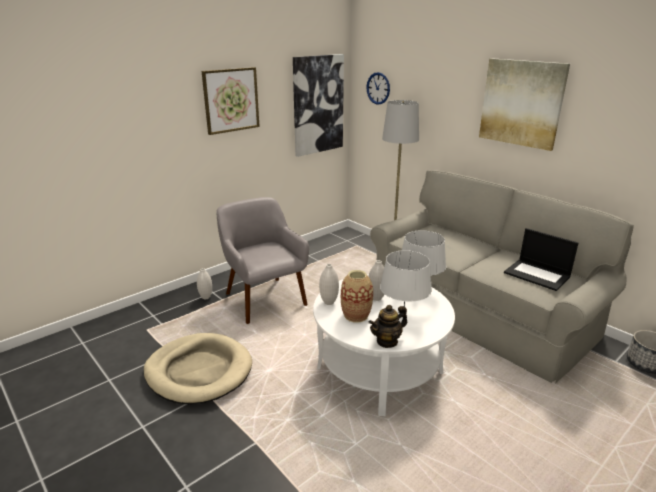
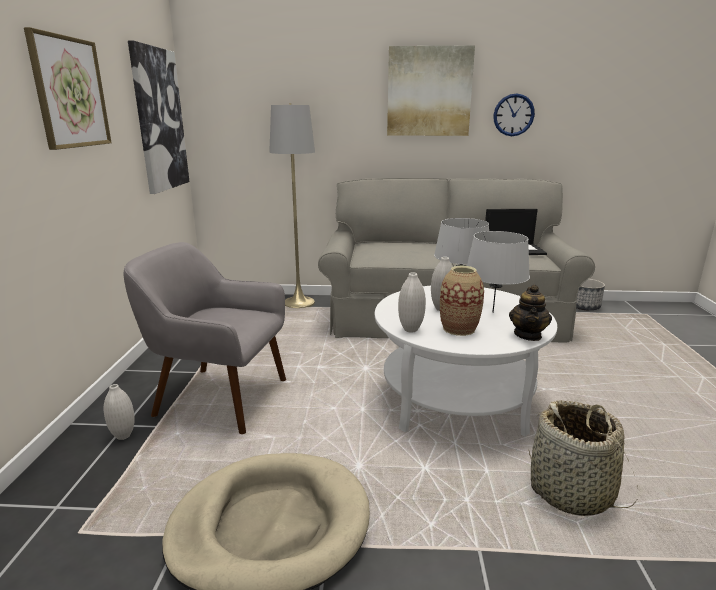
camera: 45 degrees left, 5 degrees down
wall clock [366,72,390,104] -> wall clock moved to [493,93,535,136]
none -> basket [529,400,638,516]

